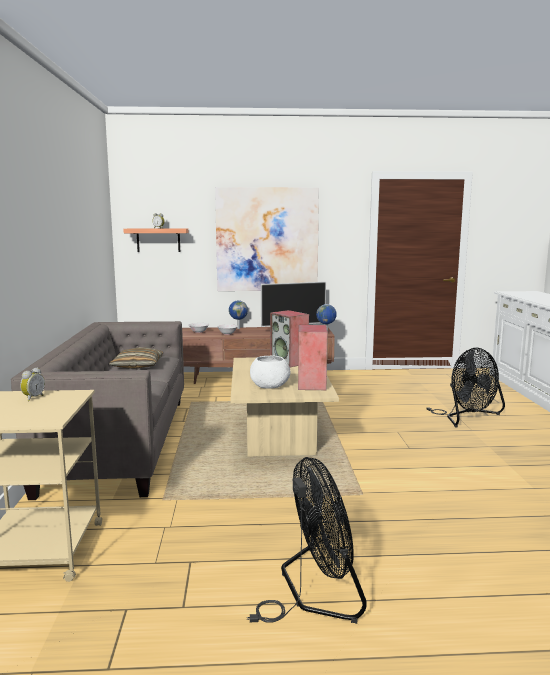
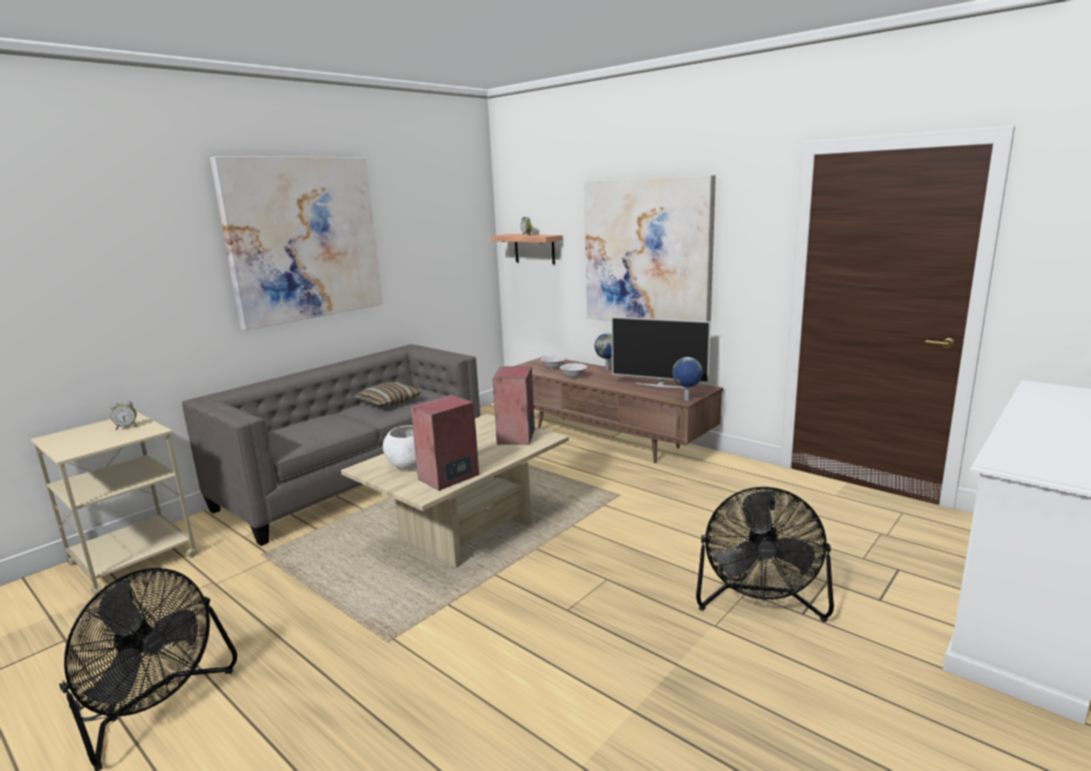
camera: 45 degrees right, 5 degrees up
none -> picture [210,156,383,330]

